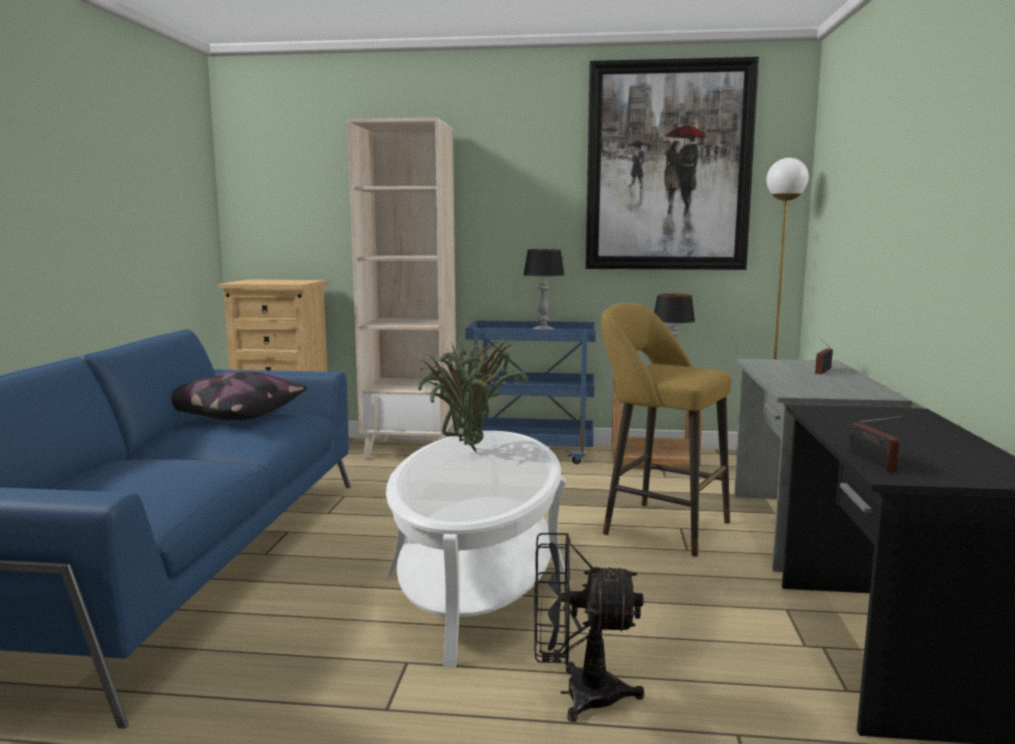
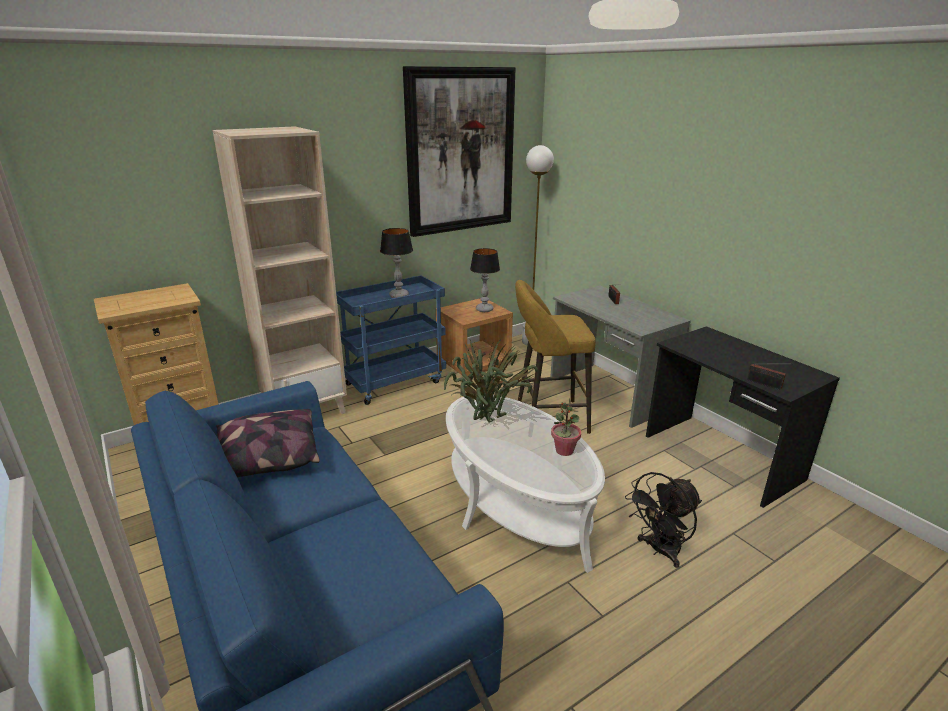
camera: 40 degrees left, 15 degrees up
none -> potted plant [551,398,581,456]

